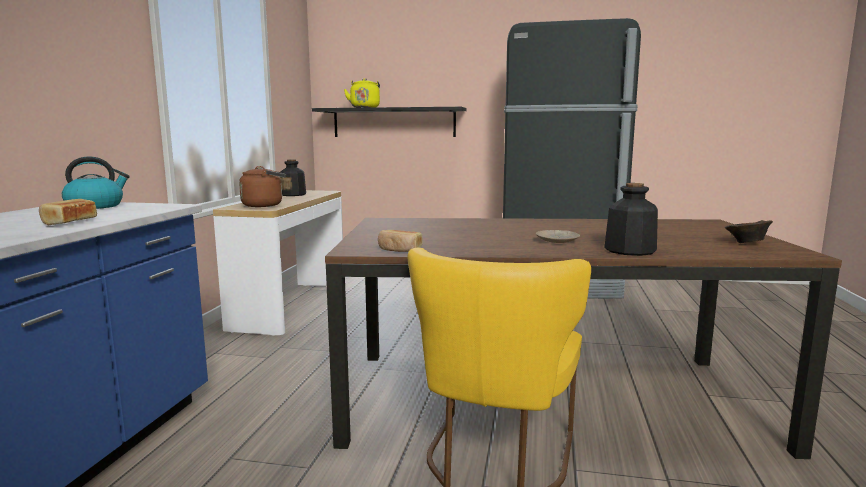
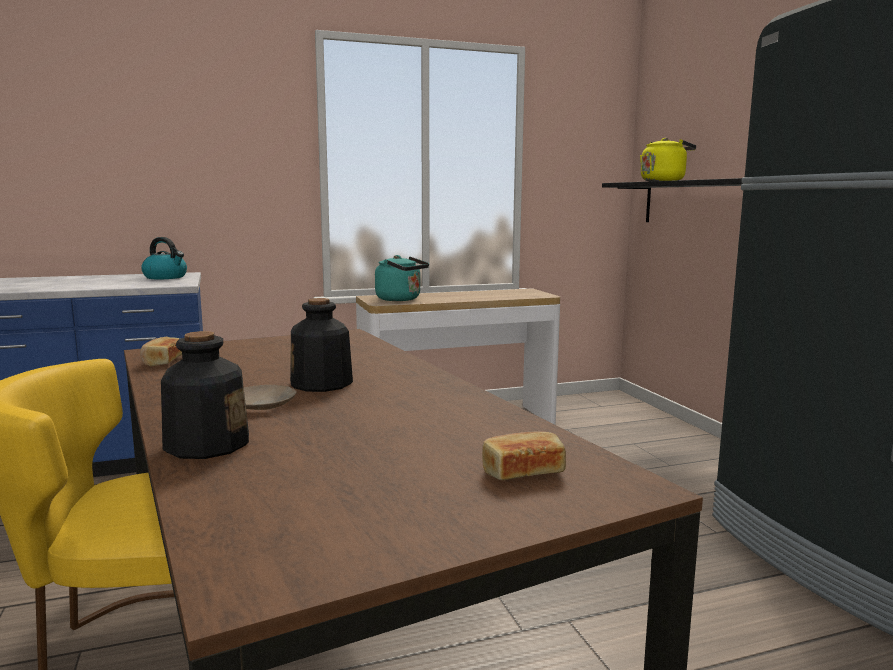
camera: 60 degrees right, 0 degrees up
bread [39,199,97,225] -> bread moved to [482,431,566,480]
brown kettle [239,166,286,207] -> turquoise kettle [375,255,429,301]
bottle [280,159,306,196] -> bottle moved to [290,298,353,392]
brown bowl [725,220,773,243] -> none

